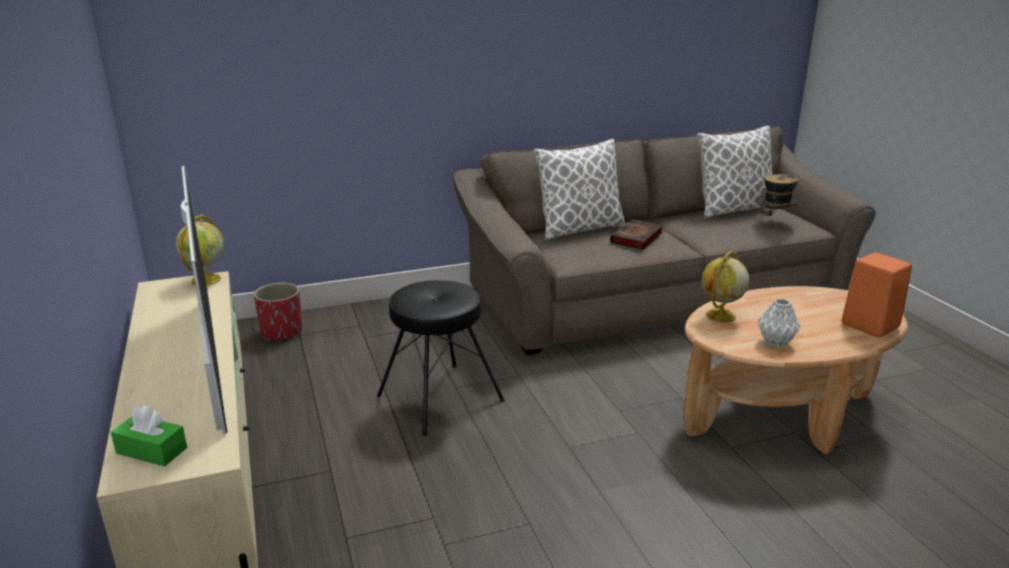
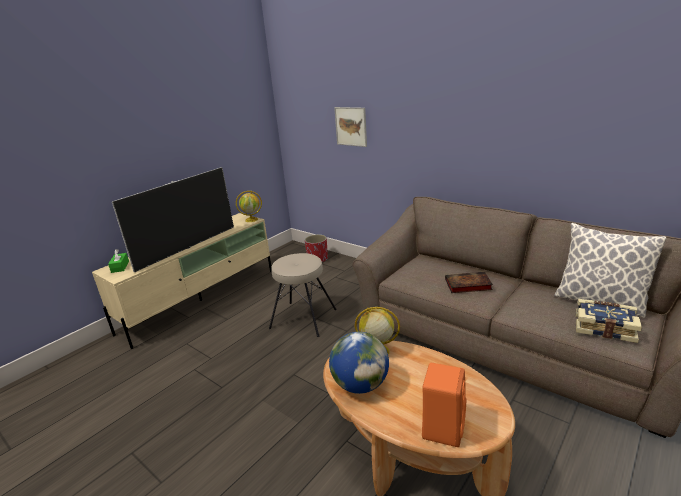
camera: 60 degrees right, 0 degrees up
black stool [377,280,505,436] -> beige stool [269,253,337,337]
pillow [533,139,625,240] -> none
hat [756,174,799,229] -> book [576,299,642,343]
grey vase [758,299,800,347] -> globe [329,332,389,394]
none -> picture [334,107,367,147]

